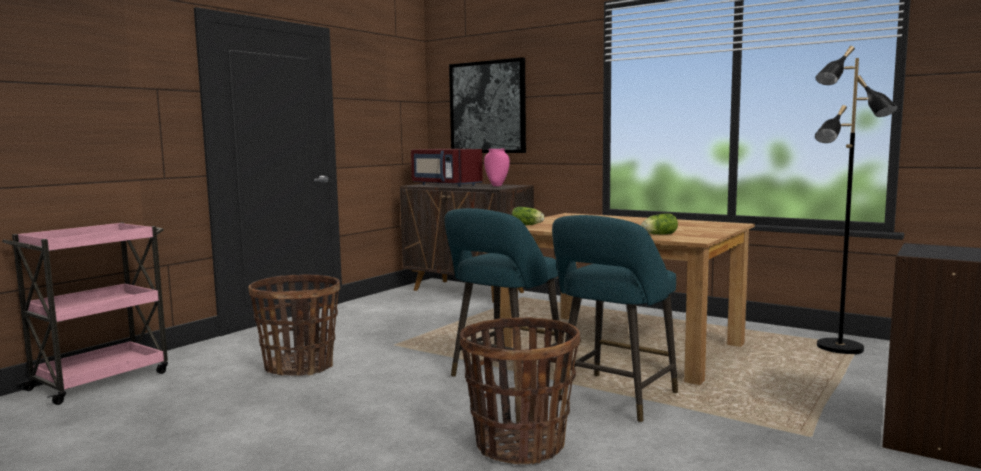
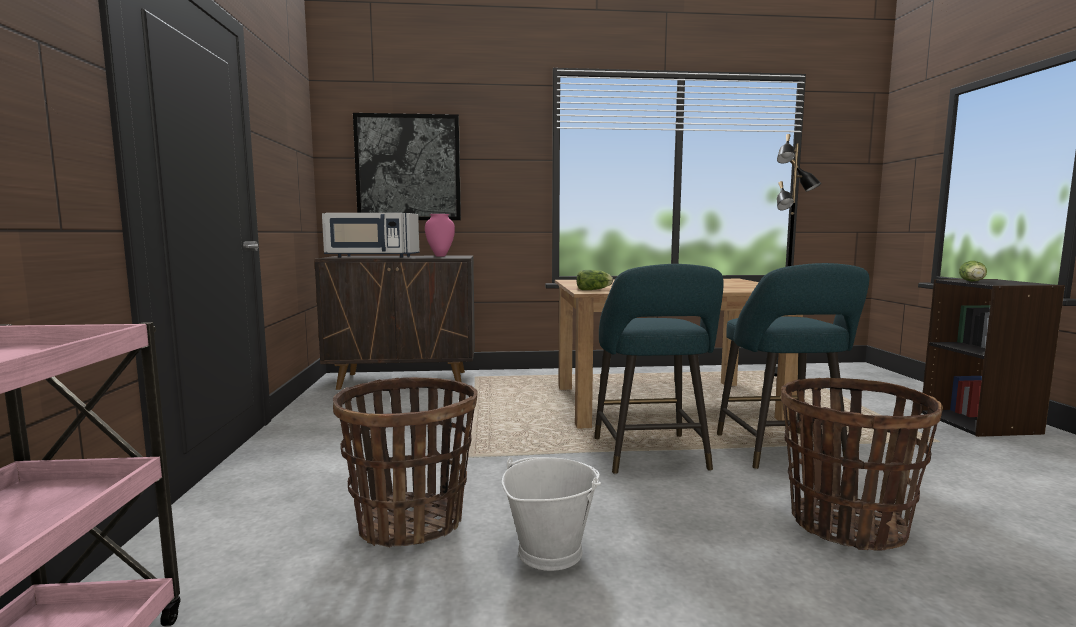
camera: 40 degrees left, 0 degrees up
red microwave [411,149,483,187] -> white microwave [322,213,420,258]
lettuce [641,213,678,234] -> lettuce moved to [959,261,987,281]
none -> white bucket [502,457,601,571]

